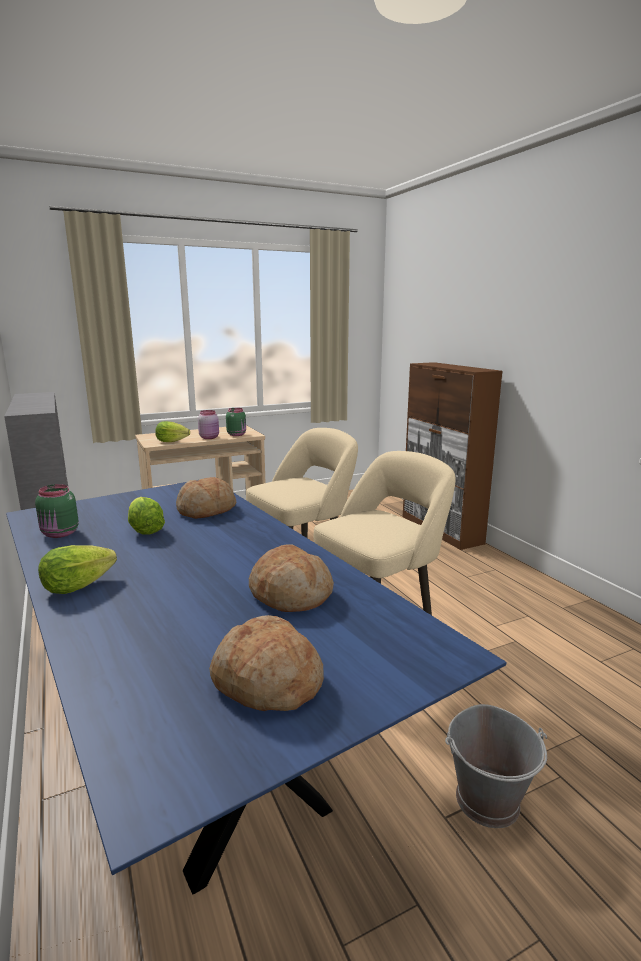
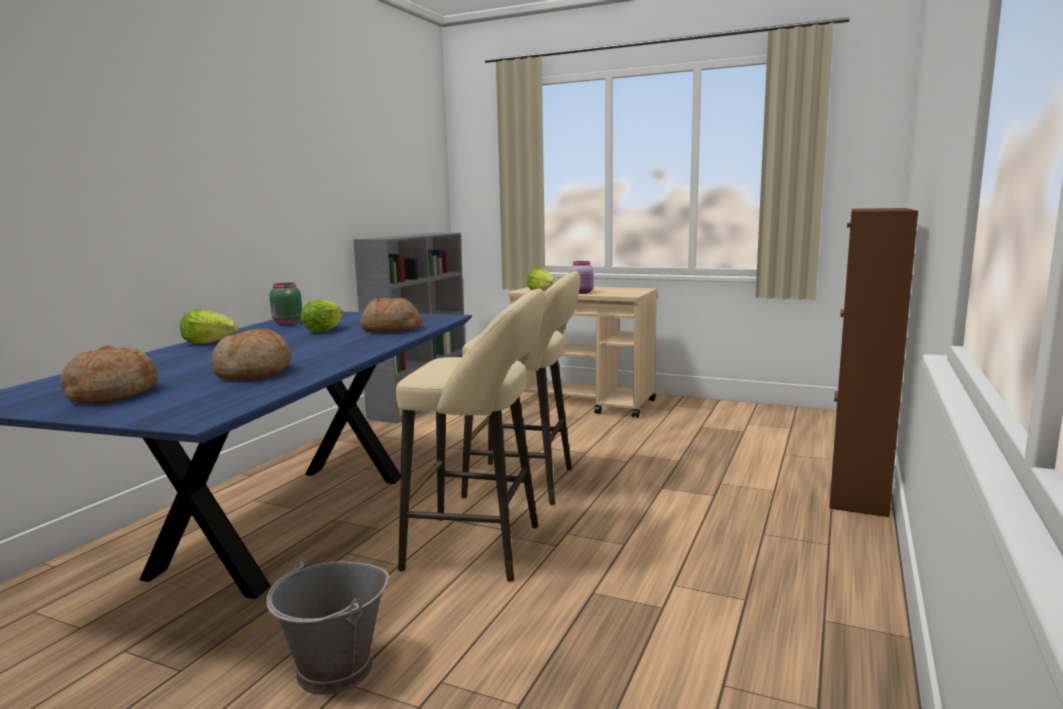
camera: 50 degrees right, 5 degrees down
green jar [226,408,246,436] -> none

